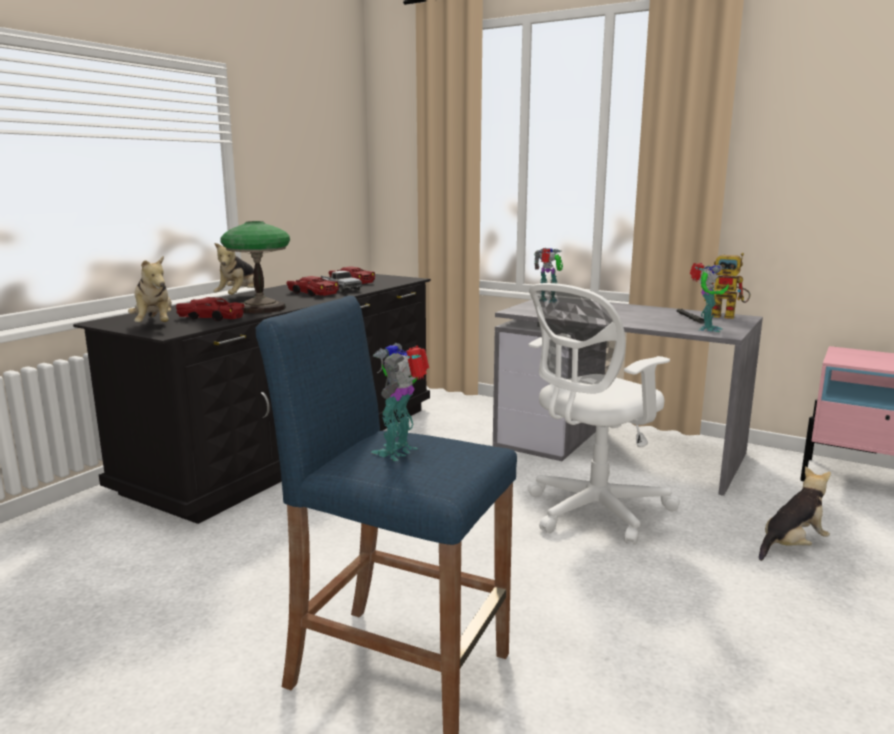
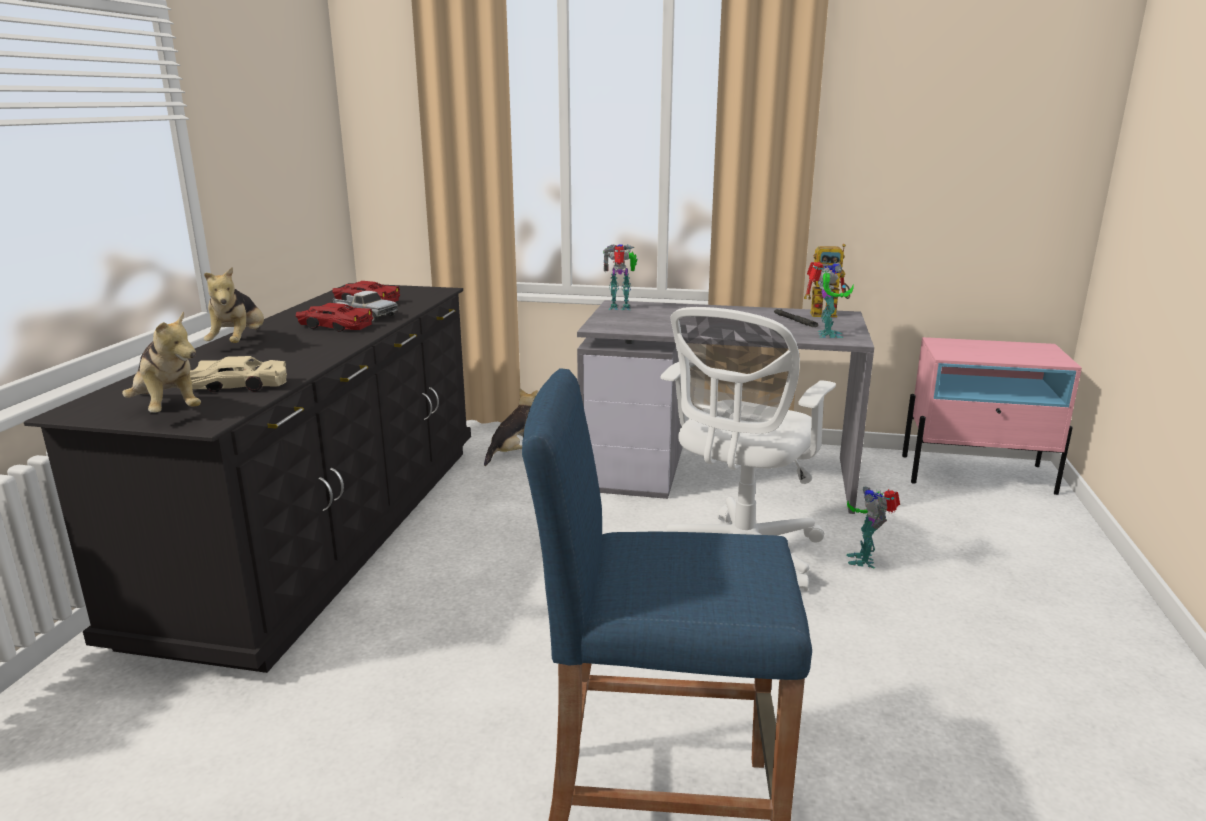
camera: 20 degrees left, 5 degrees up
red toy car [176,297,245,321] -> beige toy car [190,356,287,392]
table lamp [221,221,290,313] -> none
toy robot [371,343,429,461] -> toy robot moved to [847,486,900,568]
plush toy [759,466,831,561] -> plush toy moved to [484,389,538,466]

